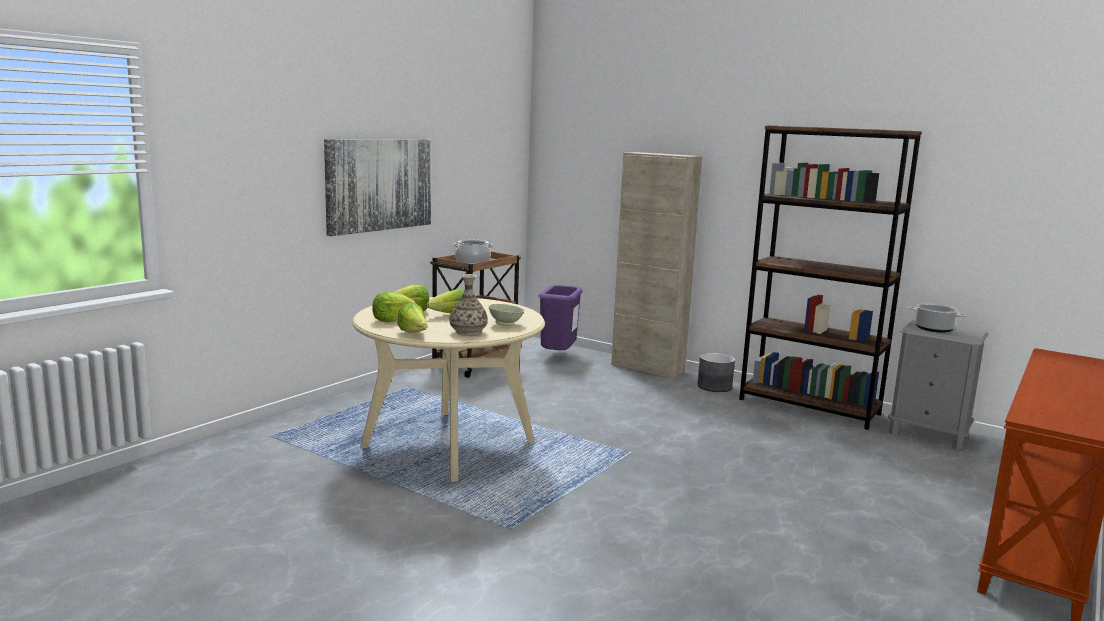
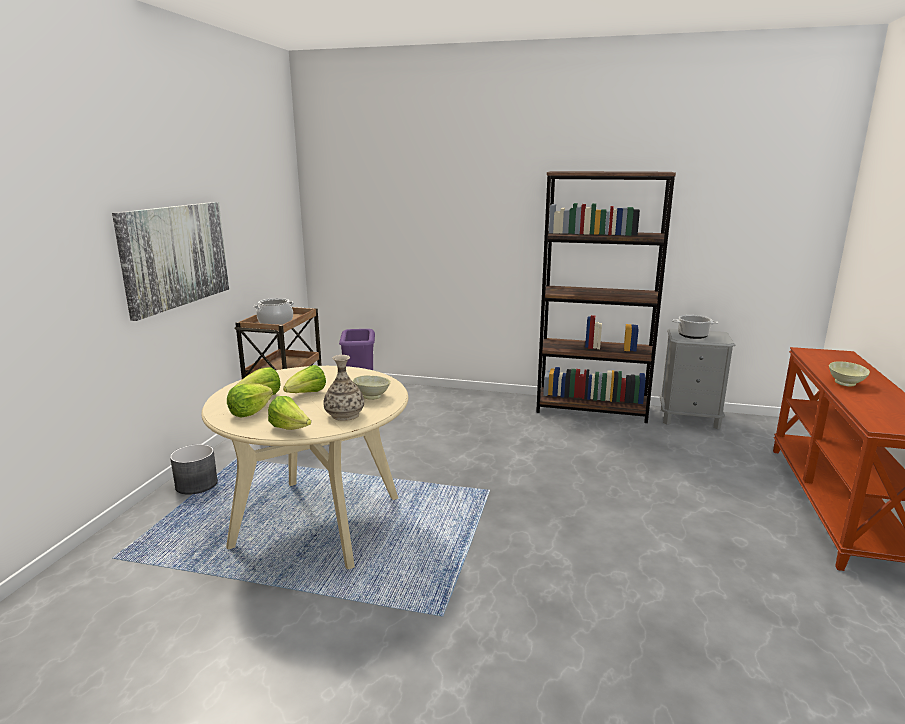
camera: 20 degrees left, 5 degrees up
beige cabinet [611,152,702,379] -> none
grey planter [697,353,735,392] -> grey planter moved to [170,444,218,495]
none -> beige bowl [829,361,870,387]

